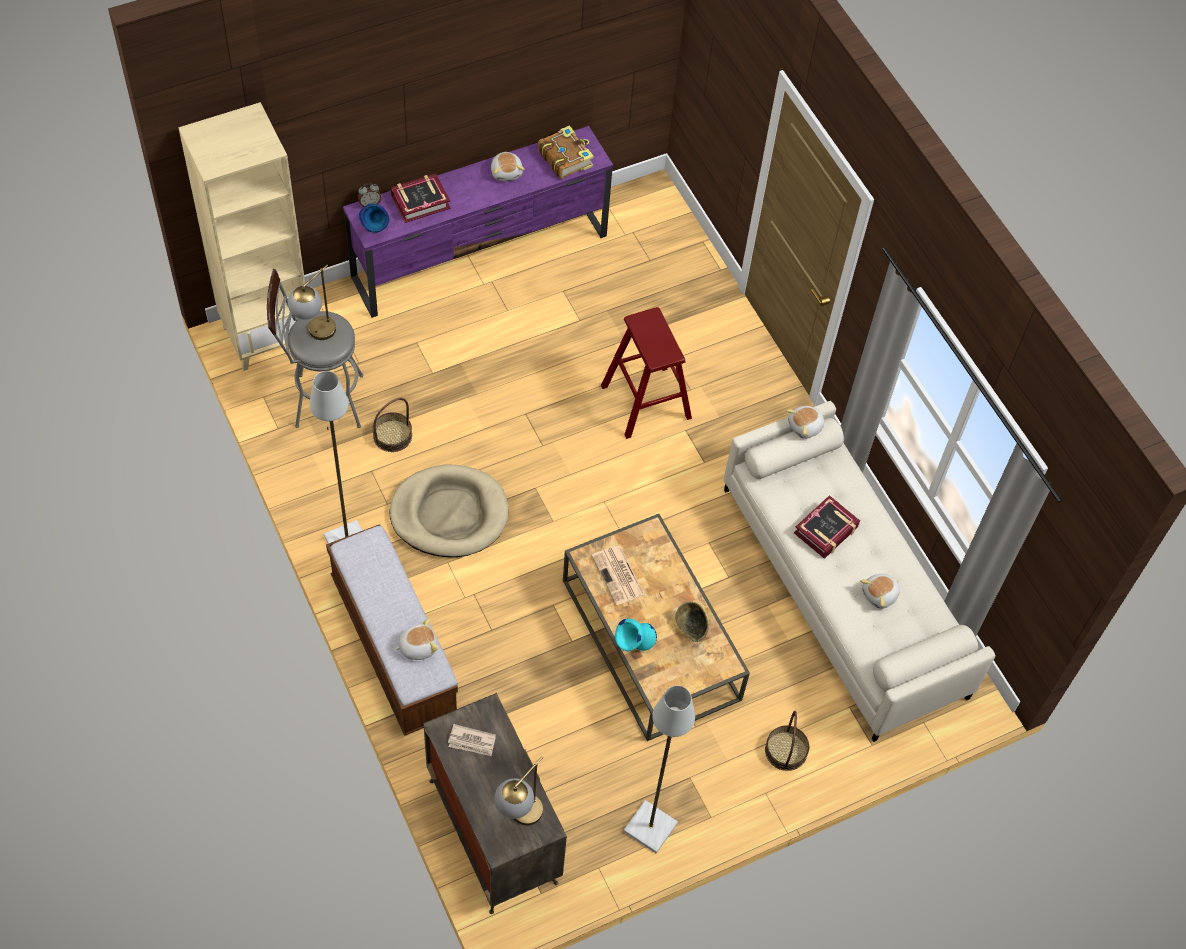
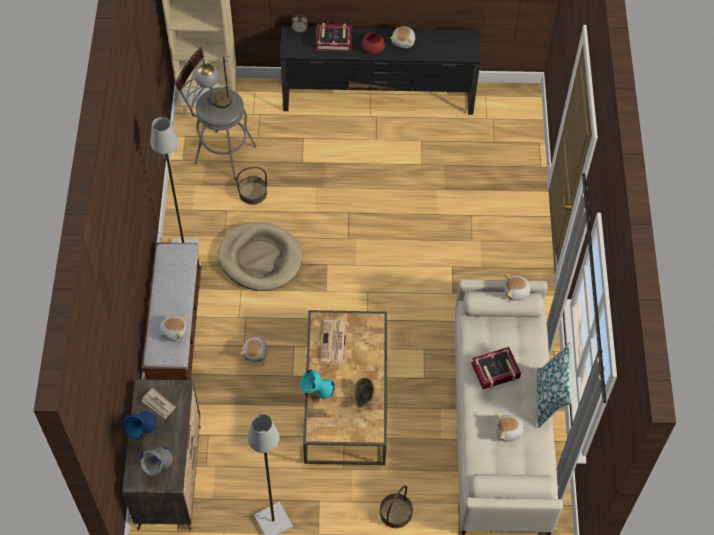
camera: 30 degrees right, 0 degrees up
purple tv stand [343,126,613,318] -> black tv stand [280,26,481,115]
blue vase [359,204,389,233] -> blue vase moved to [123,411,157,439]
table lamp [494,756,543,825] -> grey vase [139,446,173,476]
book [538,125,594,179] -> none
red stool [601,307,692,439] -> none
none -> plush toy [240,336,267,362]
none -> red bowl [362,32,385,54]
none -> pillow [537,343,572,428]

